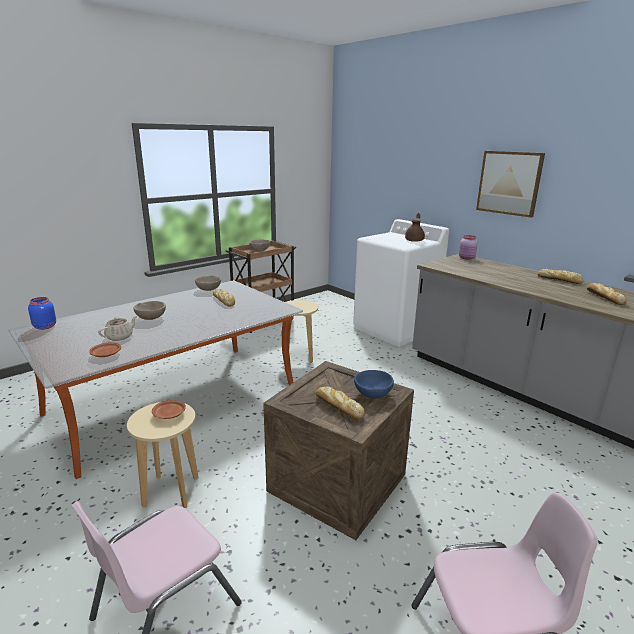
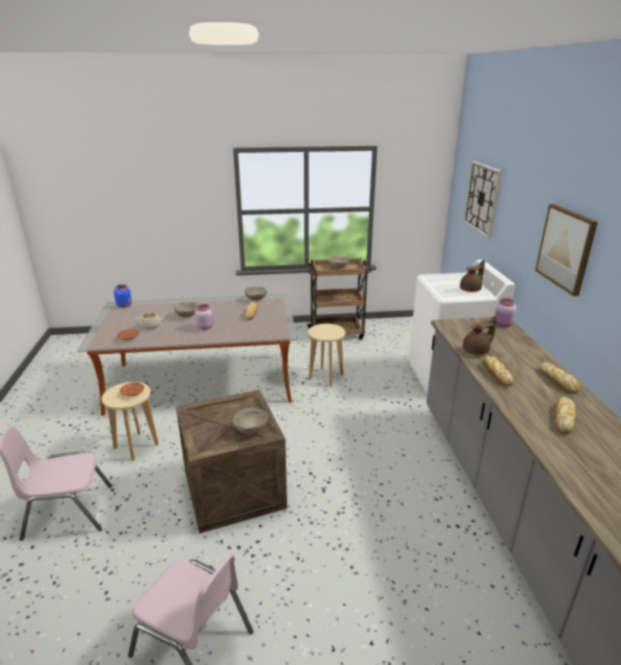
camera: 35 degrees right, 5 degrees up
bread [316,386,365,419] -> bread moved to [482,356,514,386]
blue bowl [354,370,394,399] -> beige bowl [233,408,267,435]
none -> pink jar [195,304,213,330]
none -> wall clock [463,161,502,239]
none -> brown teapot [463,316,497,355]

